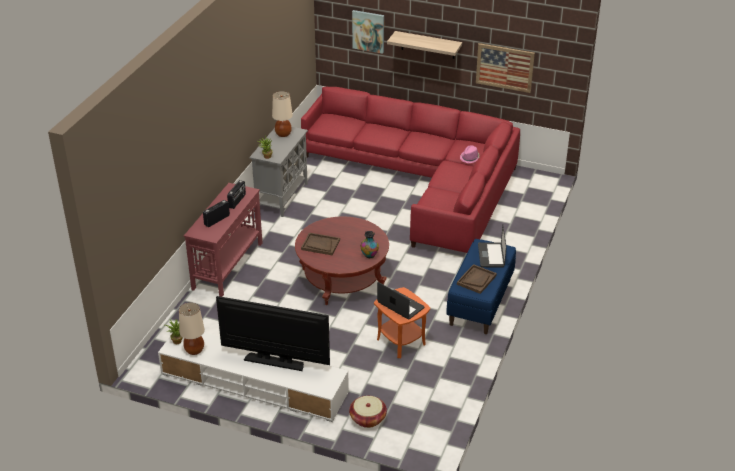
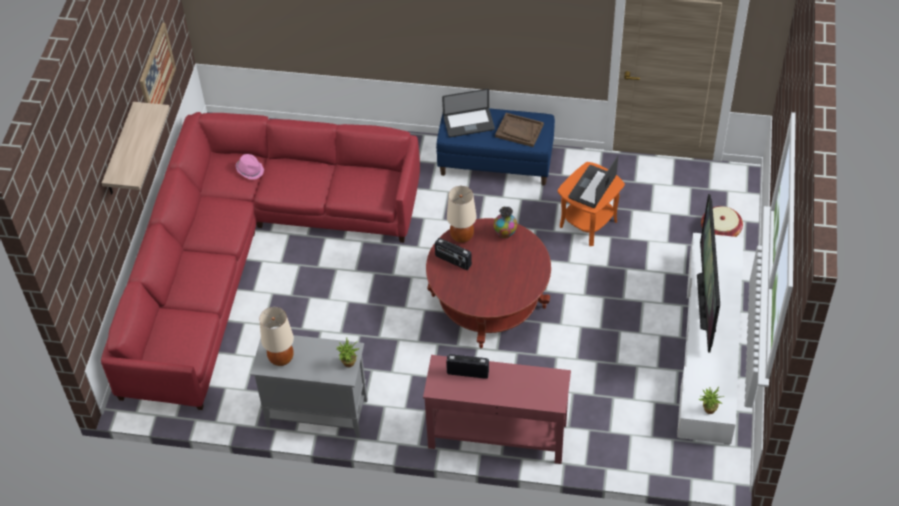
camera: 100 degrees left, 15 degrees up
beige table lamp [179,303,205,355] -> beige table lamp moved to [447,186,477,243]
radio [203,200,230,227] -> radio moved to [435,238,472,270]
brown tray [301,233,340,256] -> none
picture [352,10,384,54] -> none

